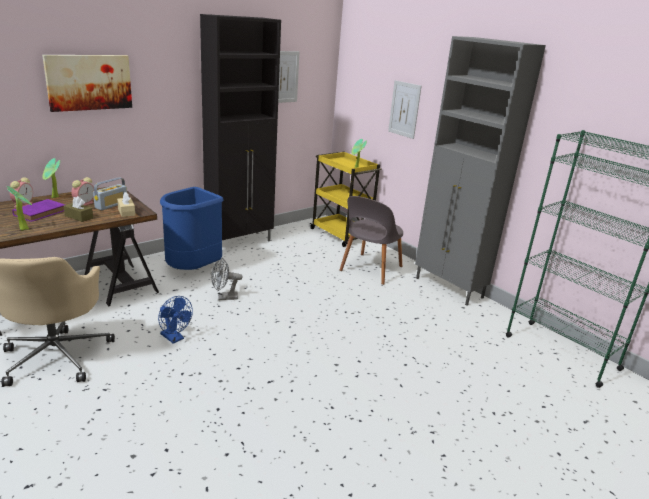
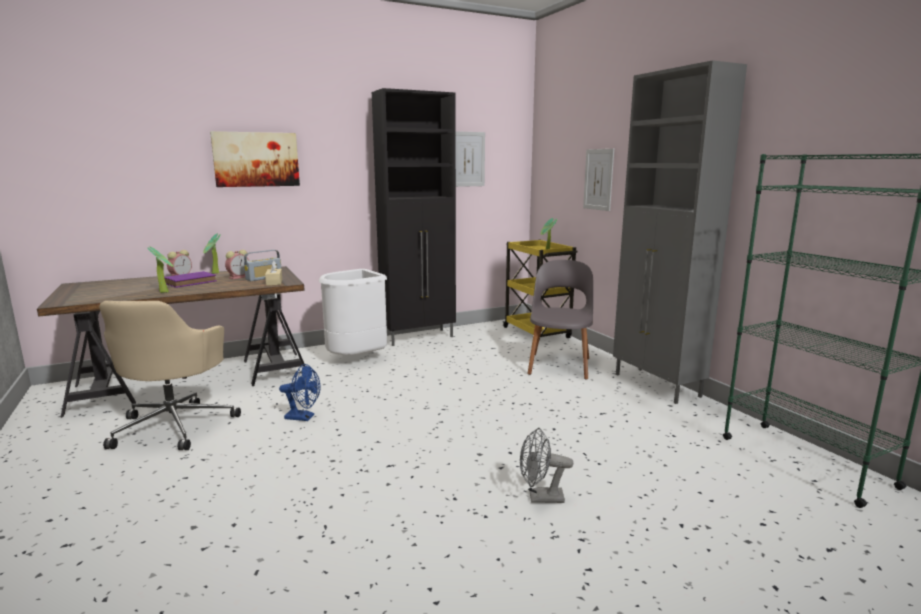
camera: 15 degrees right, 10 degrees down
brown tissue box [64,196,93,222] -> none
blue fan [158,296,193,344] -> blue fan turned 45 degrees counterclockwise [279,364,320,421]
blue trash can [160,187,224,270] -> white trash can [319,269,387,356]
grey fan [211,258,243,300] -> grey fan moved to [520,428,573,503]
grey chair [339,196,403,285] -> grey chair turned 150 degrees clockwise [528,260,594,380]

